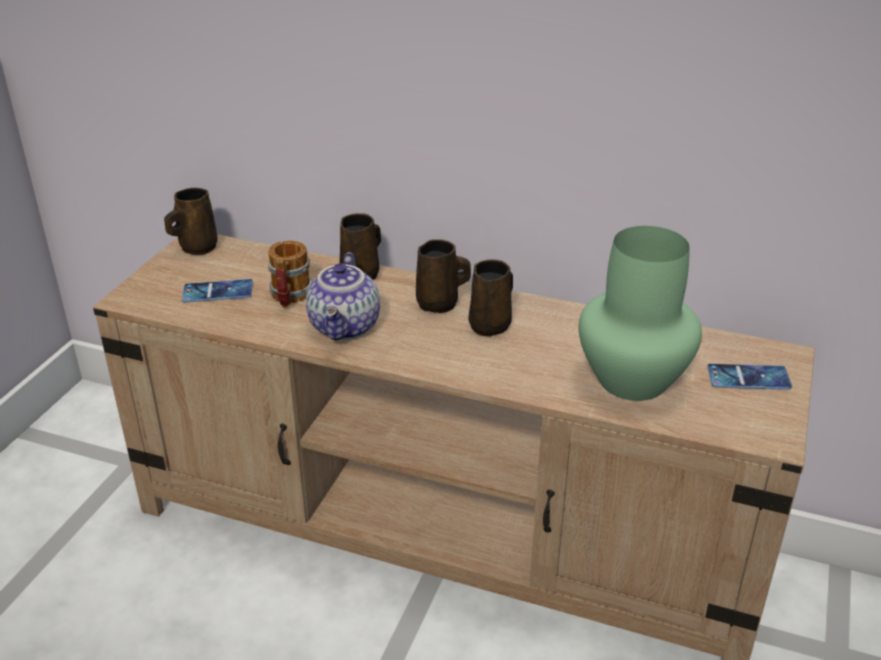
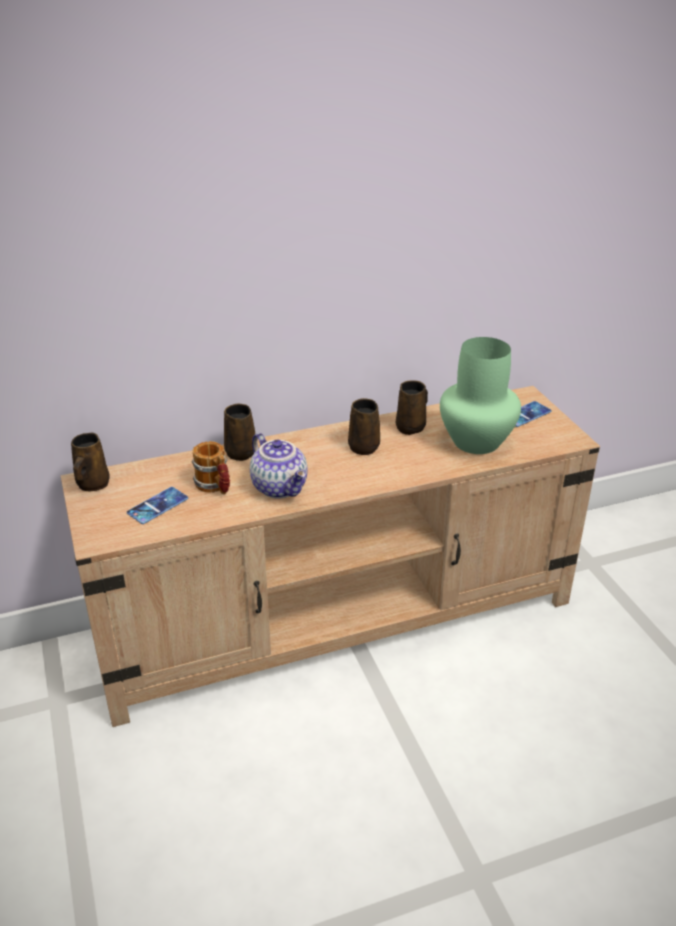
camera: 40 degrees left, 0 degrees up
brown mug [416,239,471,313] -> brown mug moved to [396,380,428,435]

